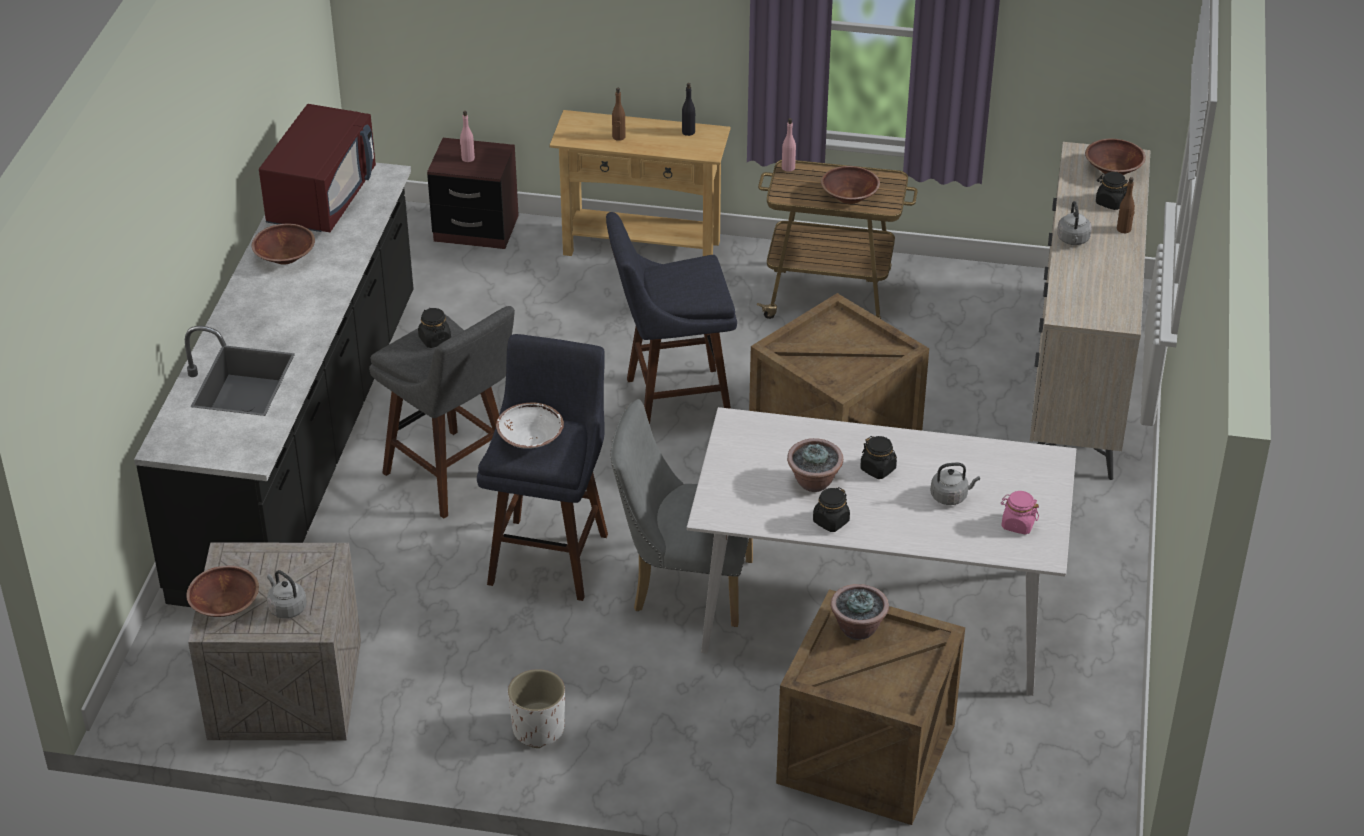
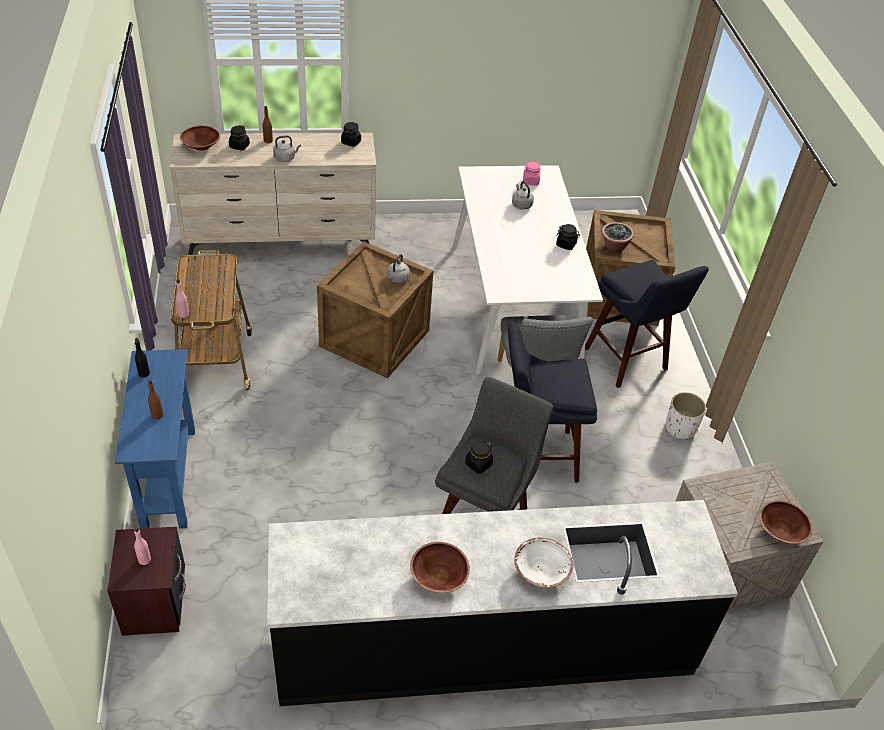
camera: 110 degrees left, 5 degrees up
red microwave [259,104,376,232] -> none
grey kettle [267,570,307,619] -> grey kettle moved to [387,254,410,283]
white bowl [496,403,564,449] -> white bowl moved to [514,538,573,588]
beige console table [549,110,730,256] -> blue console table [115,349,195,529]
blue stool [606,212,737,424] -> blue stool moved to [585,260,709,388]
potted plant [787,438,843,492] -> none
brown bowl [821,166,880,204] -> none
black jar [860,436,897,479] -> black jar moved to [341,122,361,147]

